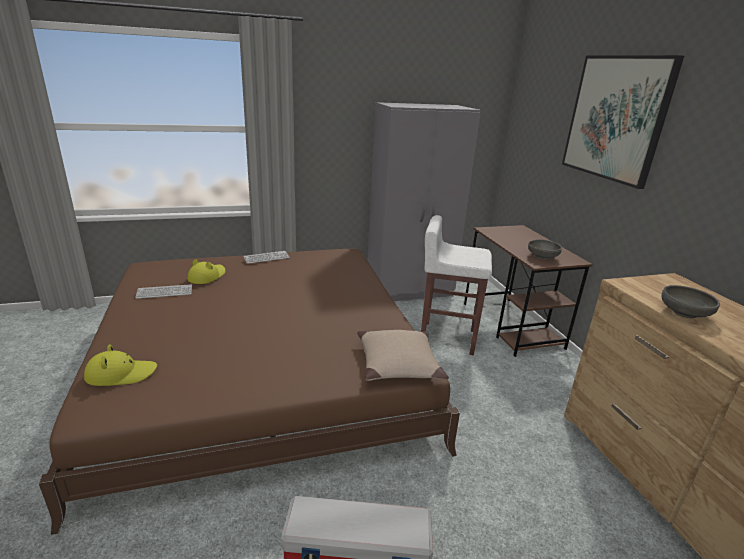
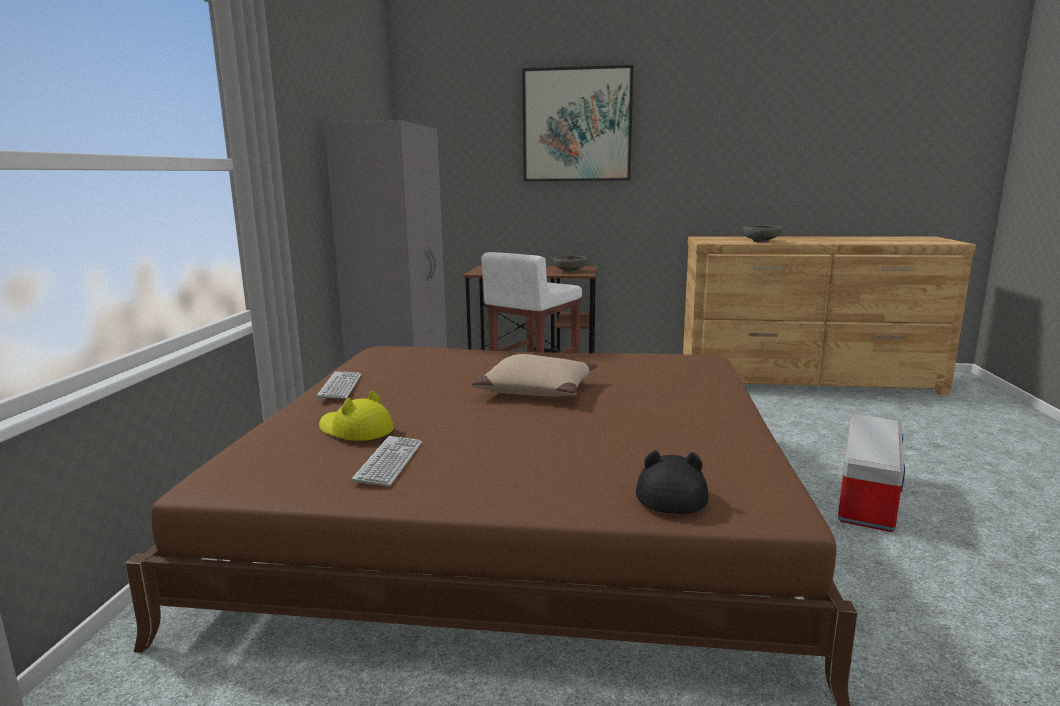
camera: 65 degrees left, 10 degrees down
yellow hat [84,344,157,386] -> black hat [636,450,709,514]
beige pillow [357,330,449,381] -> beige pillow moved to [472,354,598,397]

